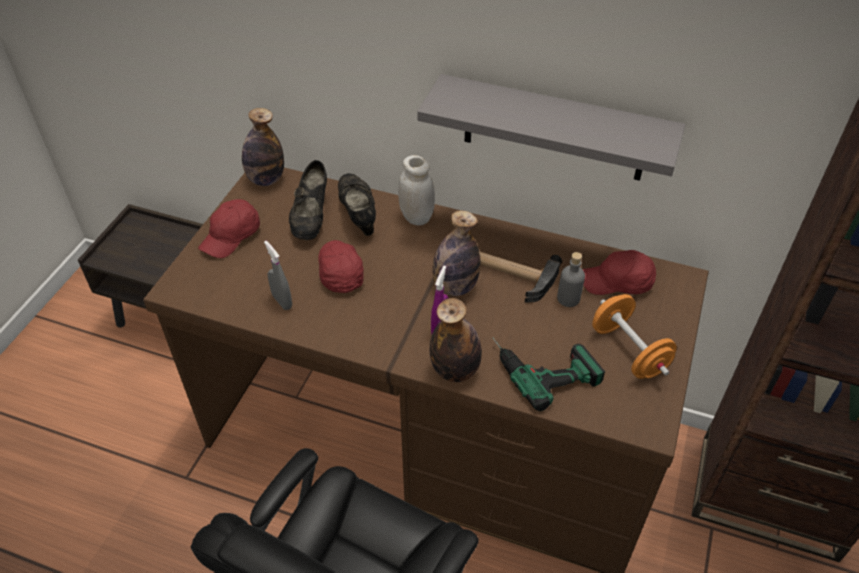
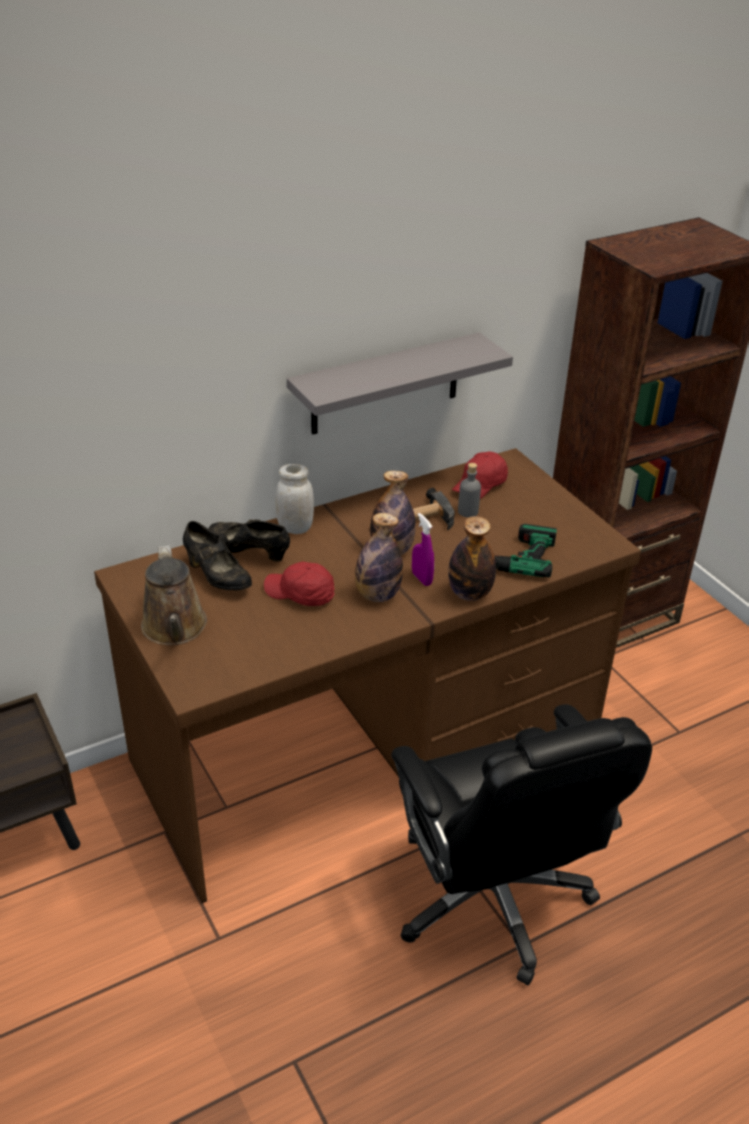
camera: 50 degrees left, 10 degrees down
red cap [198,199,260,258] -> brown watering can [141,545,207,645]
bottle [242,108,284,186] -> bottle moved to [355,513,403,602]
grey spray bottle [264,241,292,310] -> none
orange dumbbell [592,294,677,379] -> none

